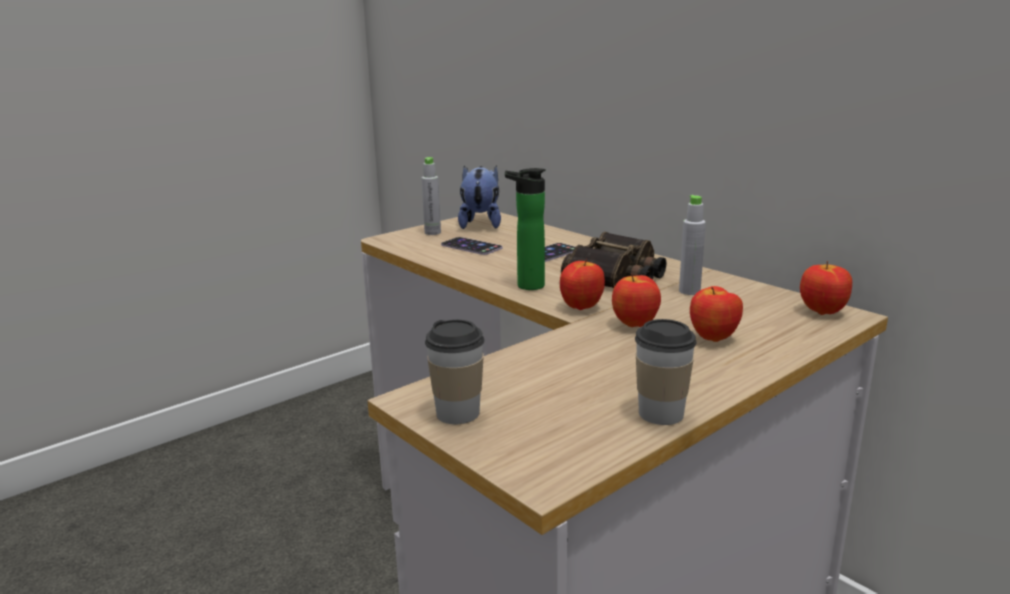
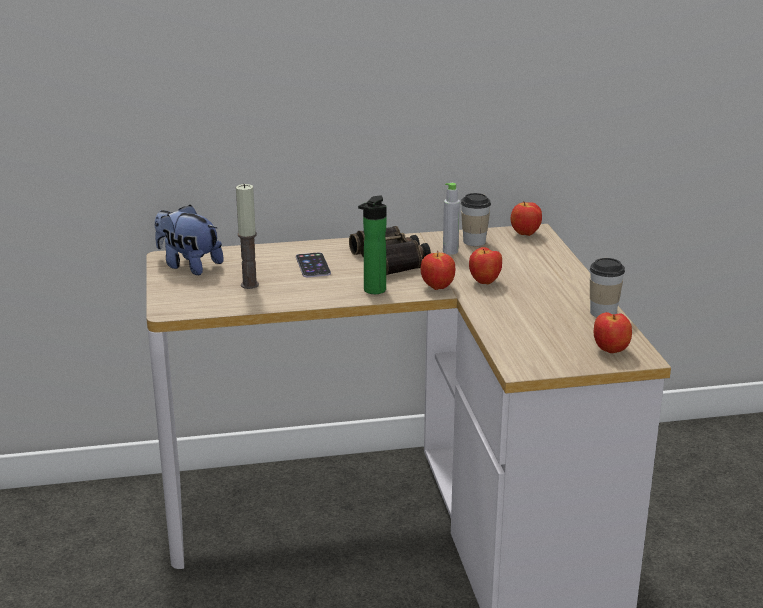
camera: 60 degrees left, 5 degrees up
grey bottle [421,157,441,235] -> none
cup [425,320,485,424] -> cup moved to [461,193,491,246]
phone [441,237,503,255] -> candle [236,184,259,289]
apple [690,286,743,342] -> apple moved to [594,312,632,353]

